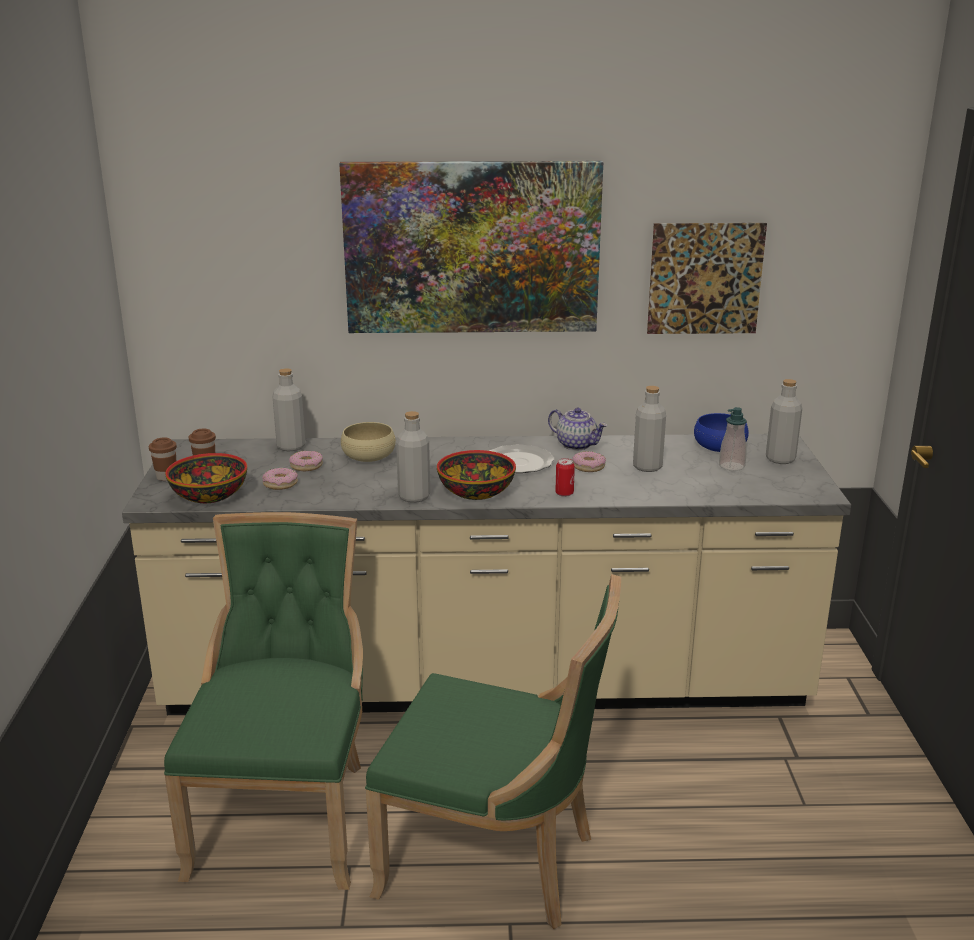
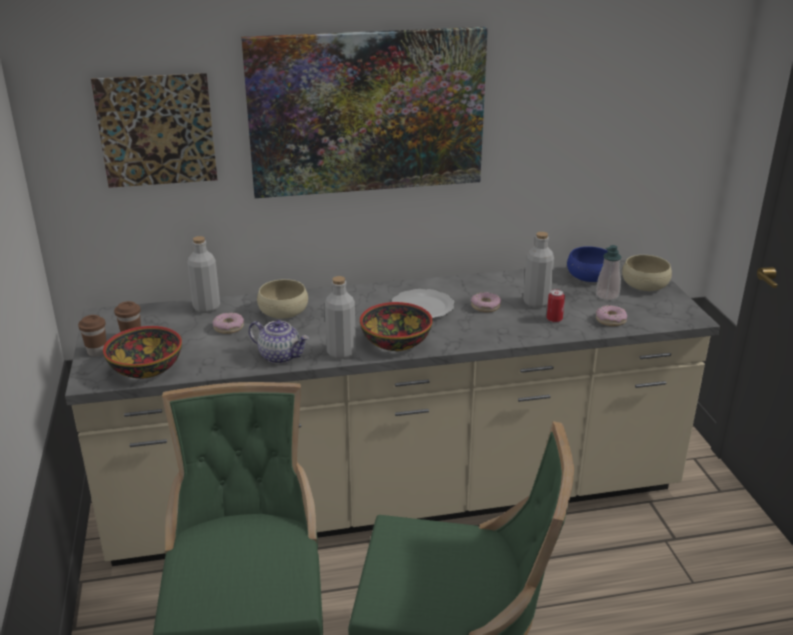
camera: 10 degrees left, 5 degrees up
donut [262,468,298,490] -> donut moved to [596,305,627,326]
teapot [548,408,607,450] -> teapot moved to [249,320,309,364]
can [555,458,575,497] -> can moved to [547,289,565,323]
picture [647,223,767,334] -> picture moved to [91,73,217,188]
grey bottle [766,379,802,464] -> beige bowl [622,255,672,291]

